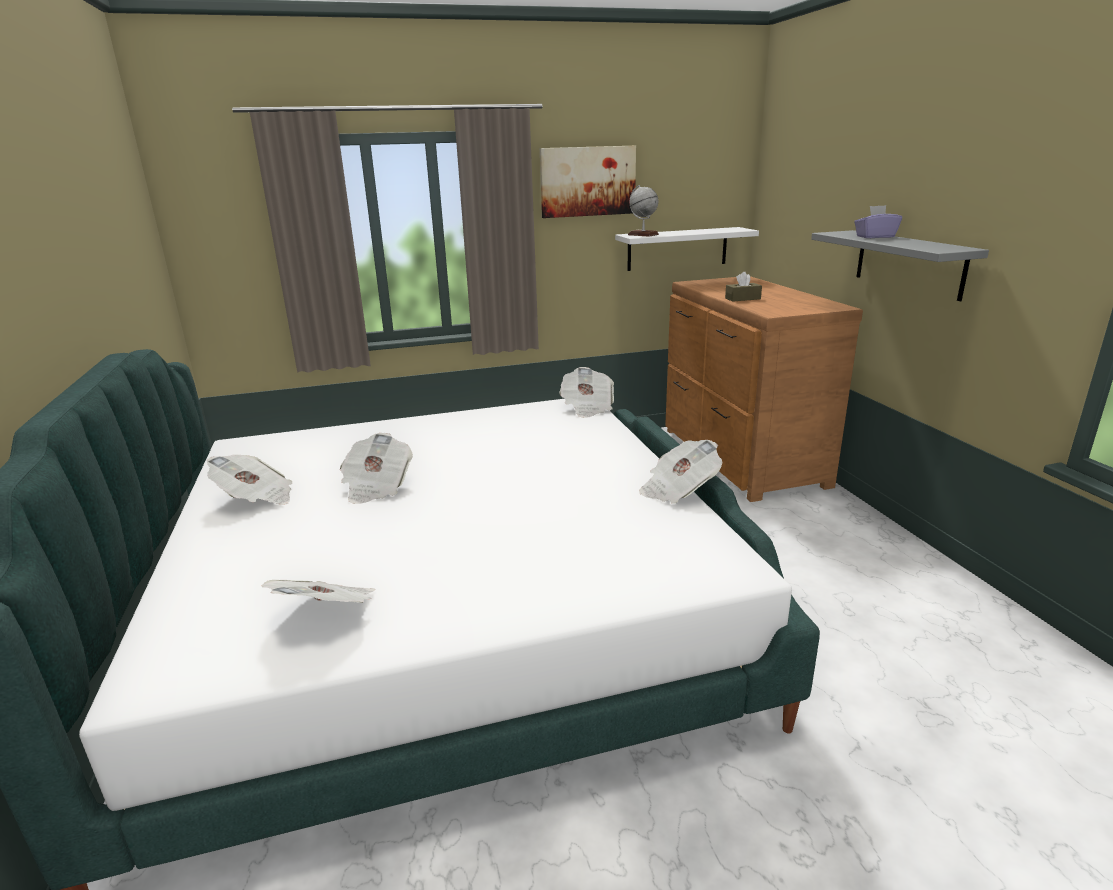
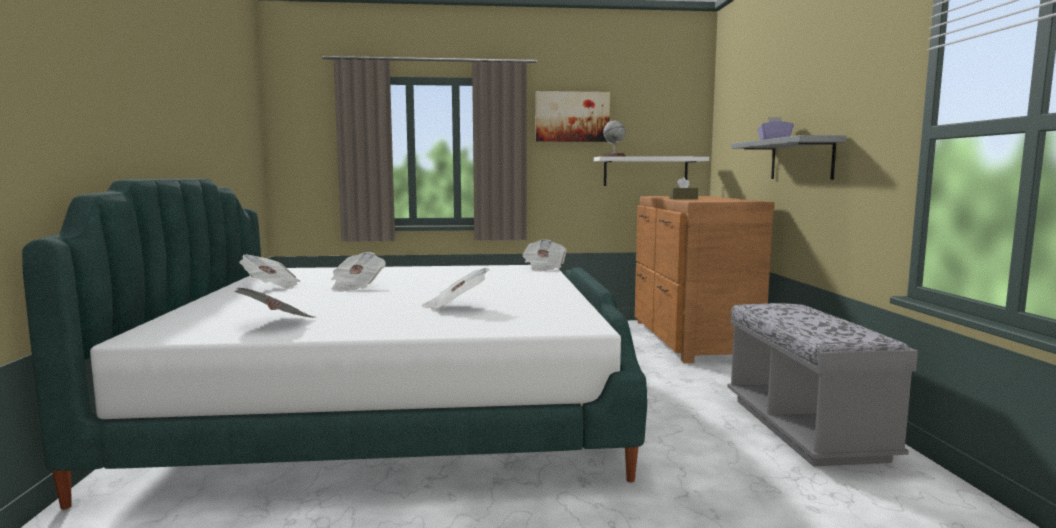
camera: 10 degrees right, 15 degrees down
newspaper [639,440,722,504] -> newspaper moved to [422,268,489,309]
none -> grey bench [728,303,918,466]

